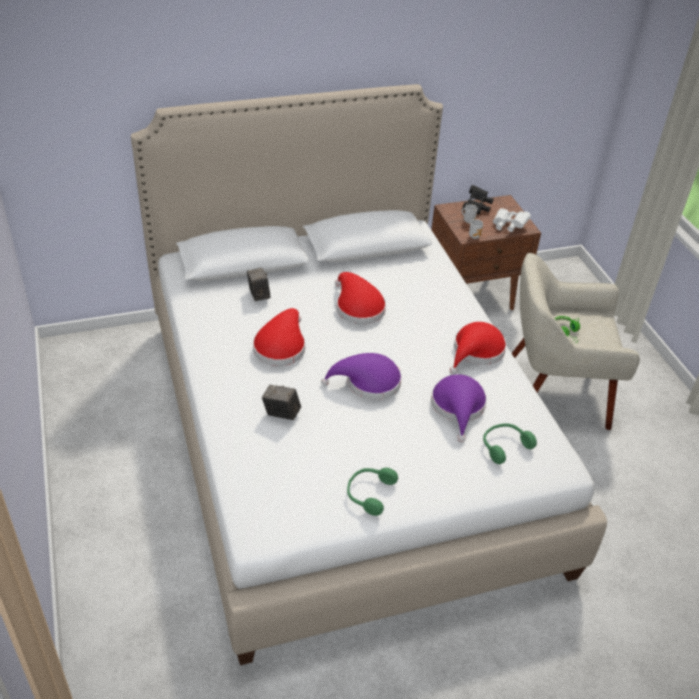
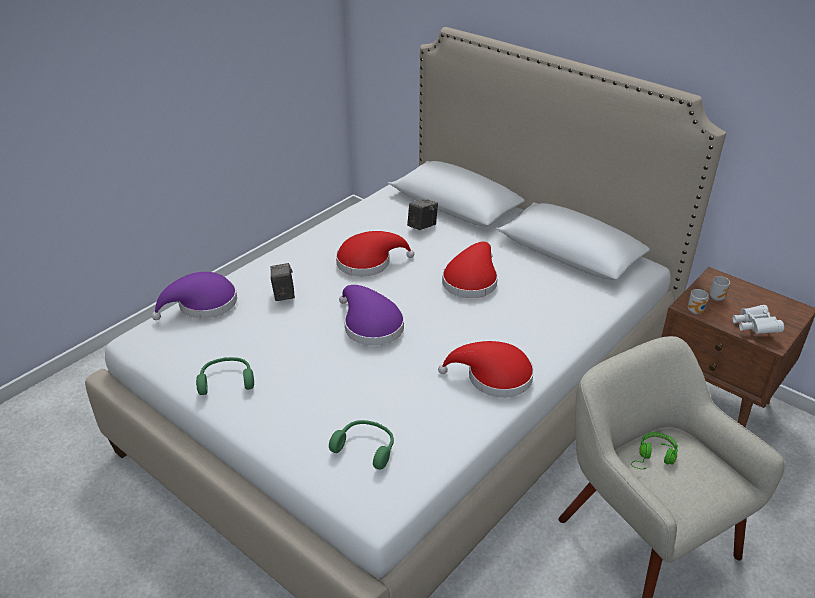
camera: 60 degrees right, 5 degrees down
purple hat [431,374,487,442] -> purple hat moved to [152,272,237,320]
black binoculars [462,185,494,215] -> none

